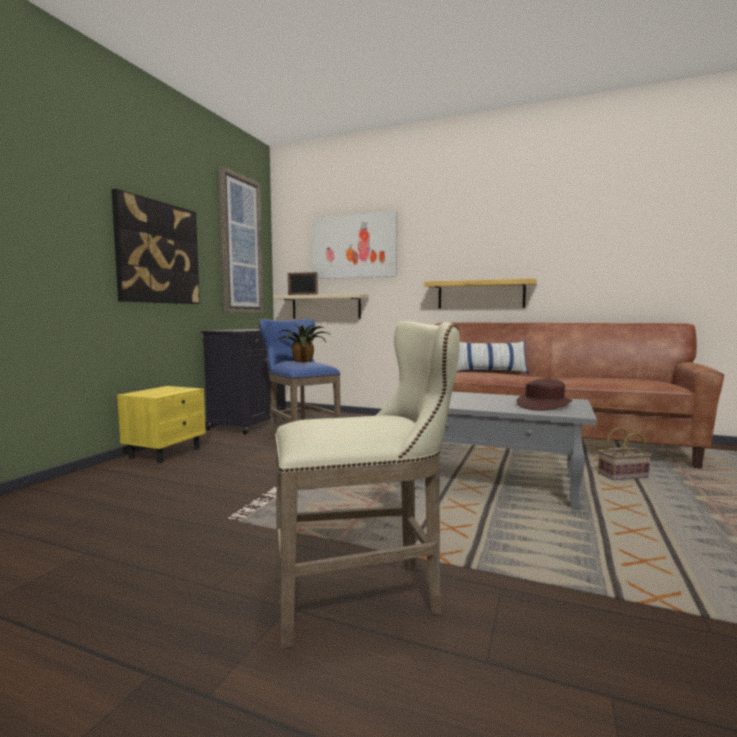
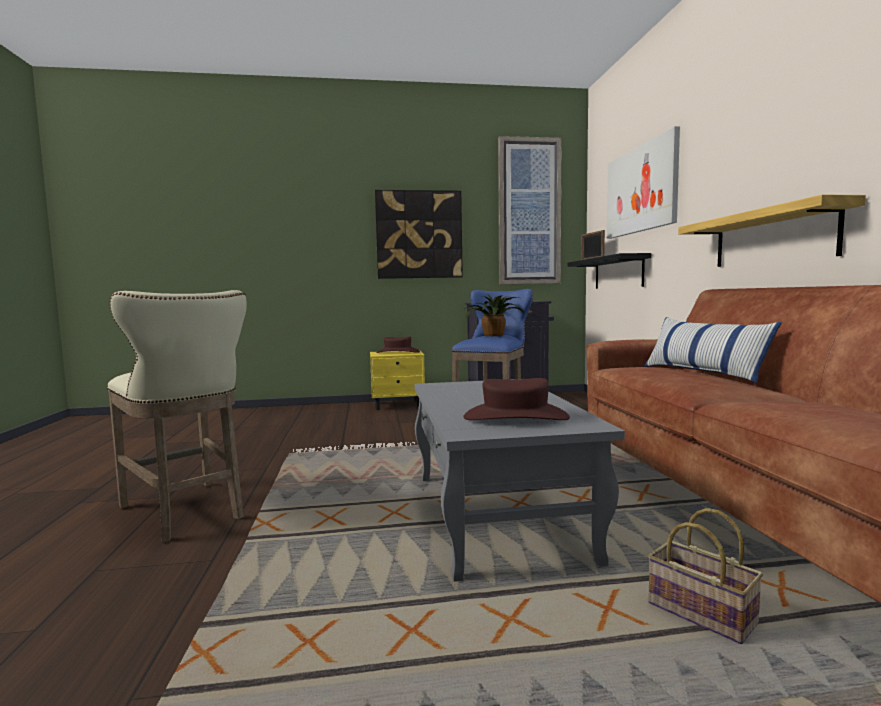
camera: 60 degrees right, 0 degrees up
beige shelf [274,294,369,319] -> black shelf [567,253,651,289]
none -> brown hat [376,336,420,353]

